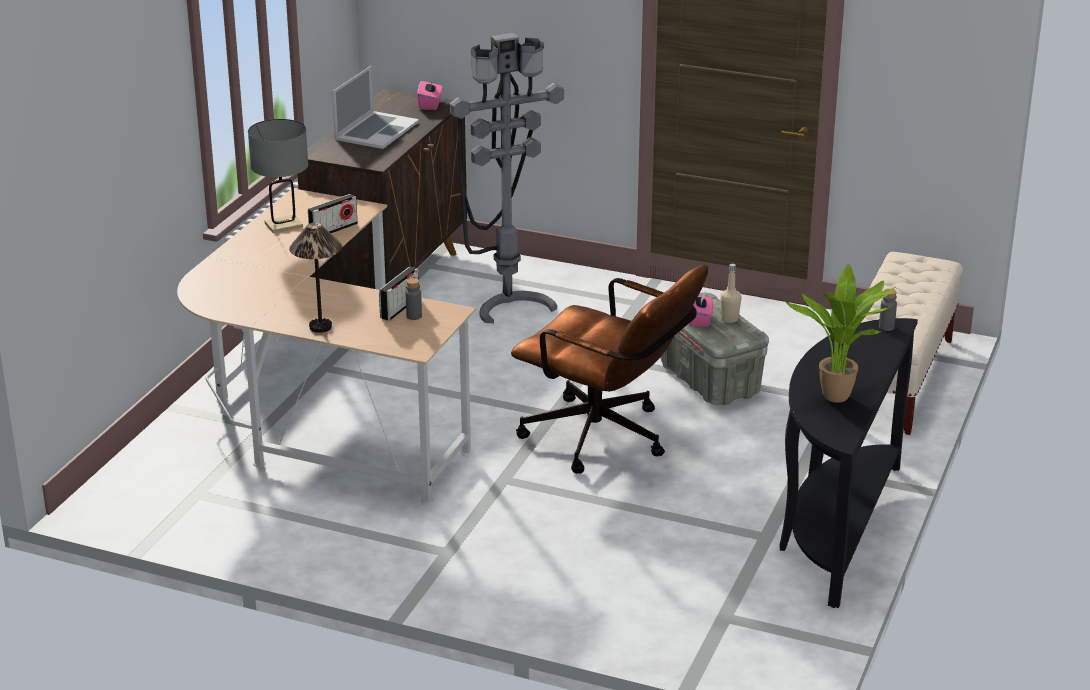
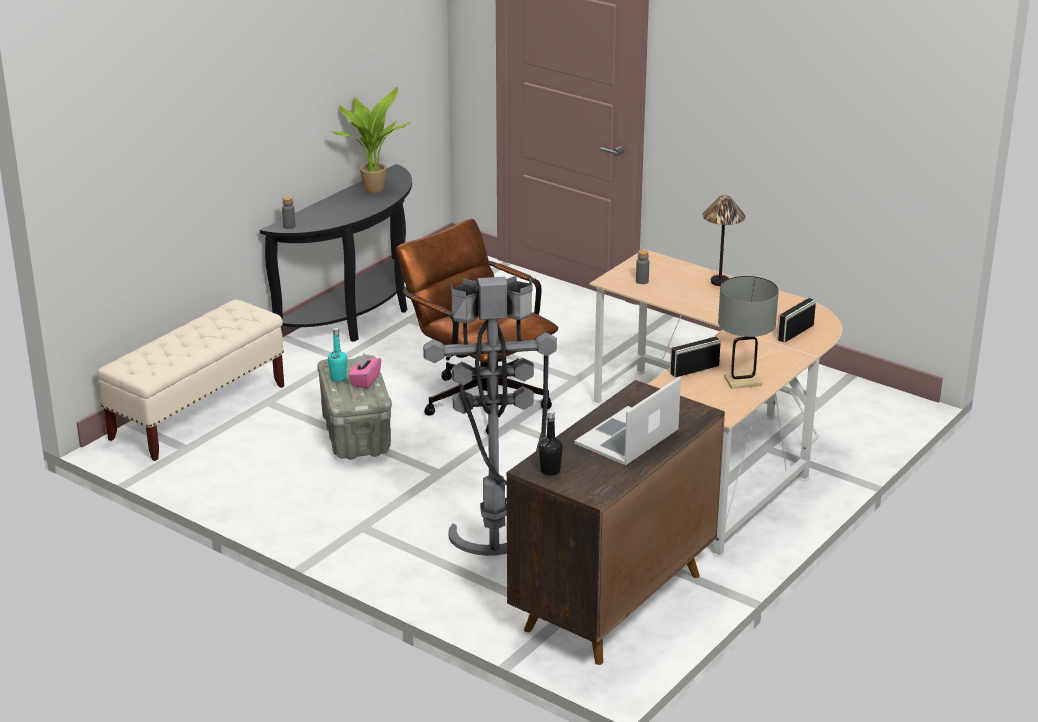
camera: 165 degrees left, 0 degrees up
radio [379,267,419,321] -> radio moved to [777,297,816,343]
pink tissue box [417,77,443,110] -> black bottle [539,410,563,476]
beige bottle [720,264,742,323] -> turquoise bottle [328,328,347,382]

